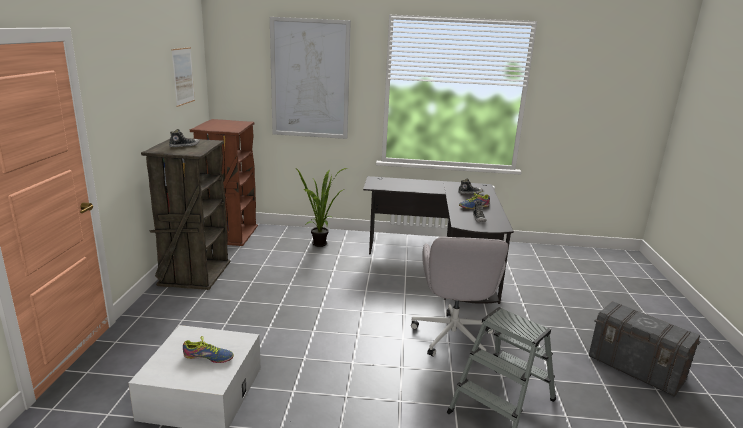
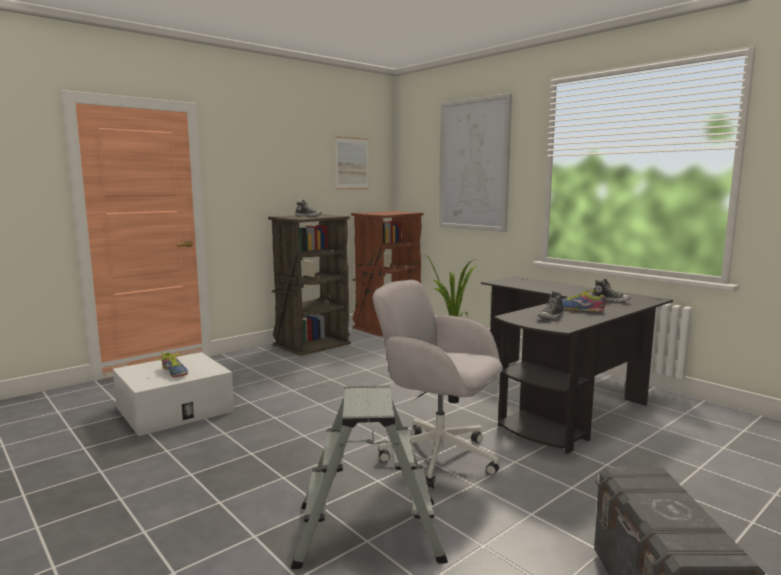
camera: 45 degrees right, 10 degrees down
grey office chair [411,237,508,357] -> grey office chair turned 75 degrees clockwise [373,280,503,488]

